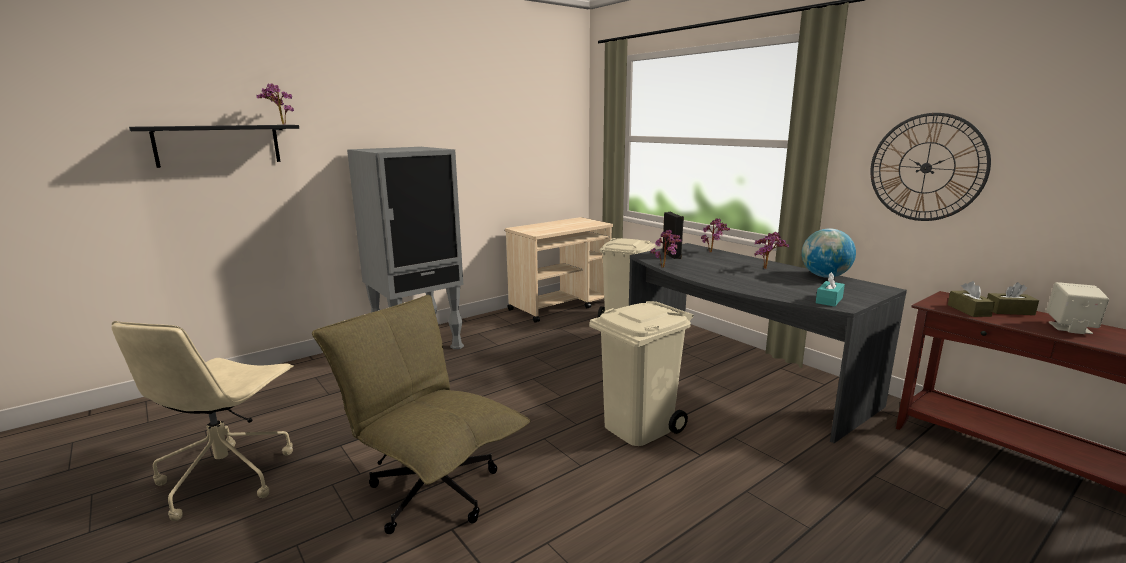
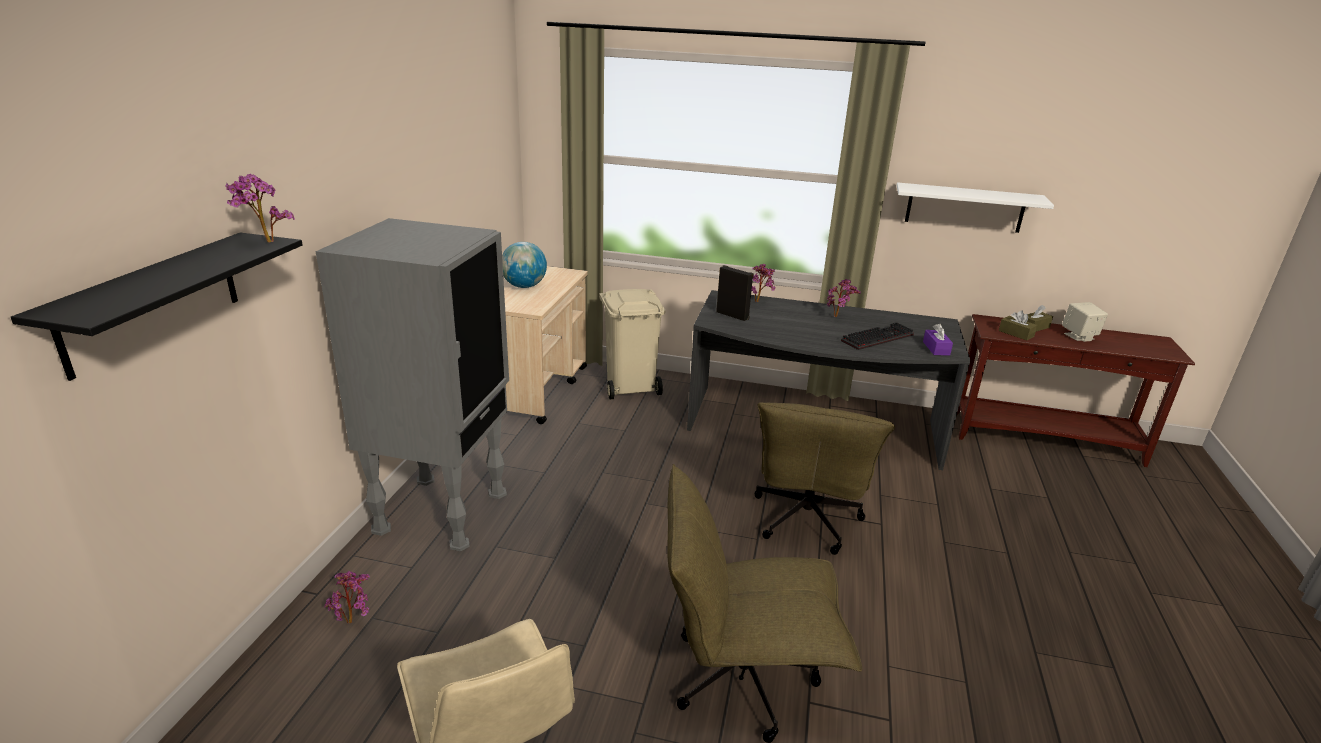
camera: 40 degrees left, 10 degrees up
beige trash can [589,301,694,446] -> beige office chair [755,402,895,555]
potted plant [650,230,682,268] -> potted plant moved to [324,571,370,623]
globe [802,229,856,278] -> globe moved to [502,242,547,288]
turquoise tissue box [816,272,845,307] -> purple tissue box [923,324,953,356]
wall clock [870,113,991,221] -> white shelf [896,182,1054,233]
none -> keyboard [841,322,914,350]

